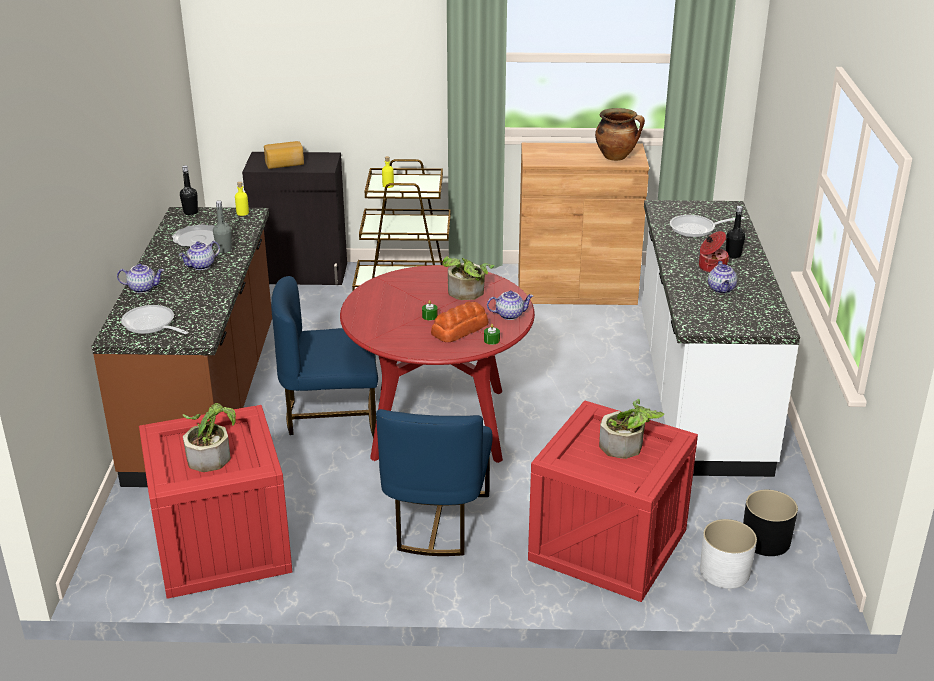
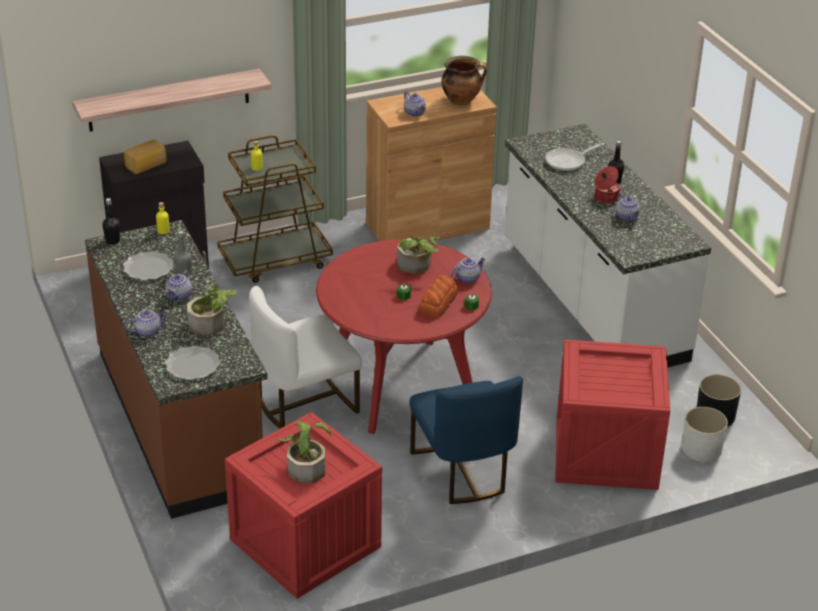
camera: 25 degrees left, 5 degrees up
frying pan [121,305,188,334] -> plate [165,346,220,380]
blue chair [271,276,378,438] -> white chair [249,286,362,429]
potted plant [599,399,664,459] -> potted plant moved to [187,283,237,336]
none -> shelf [72,68,271,132]
none -> teapot [404,91,426,117]

